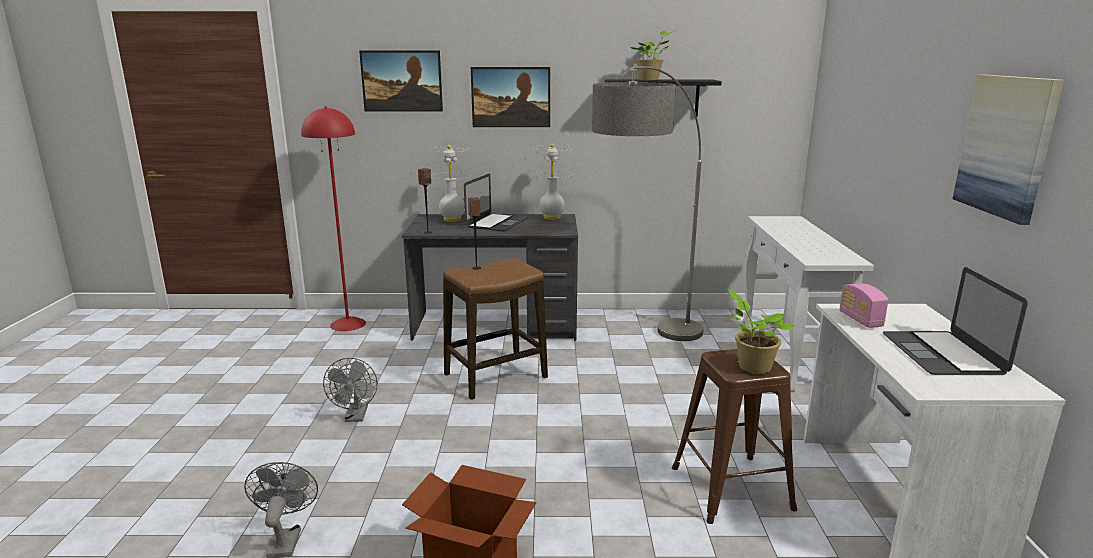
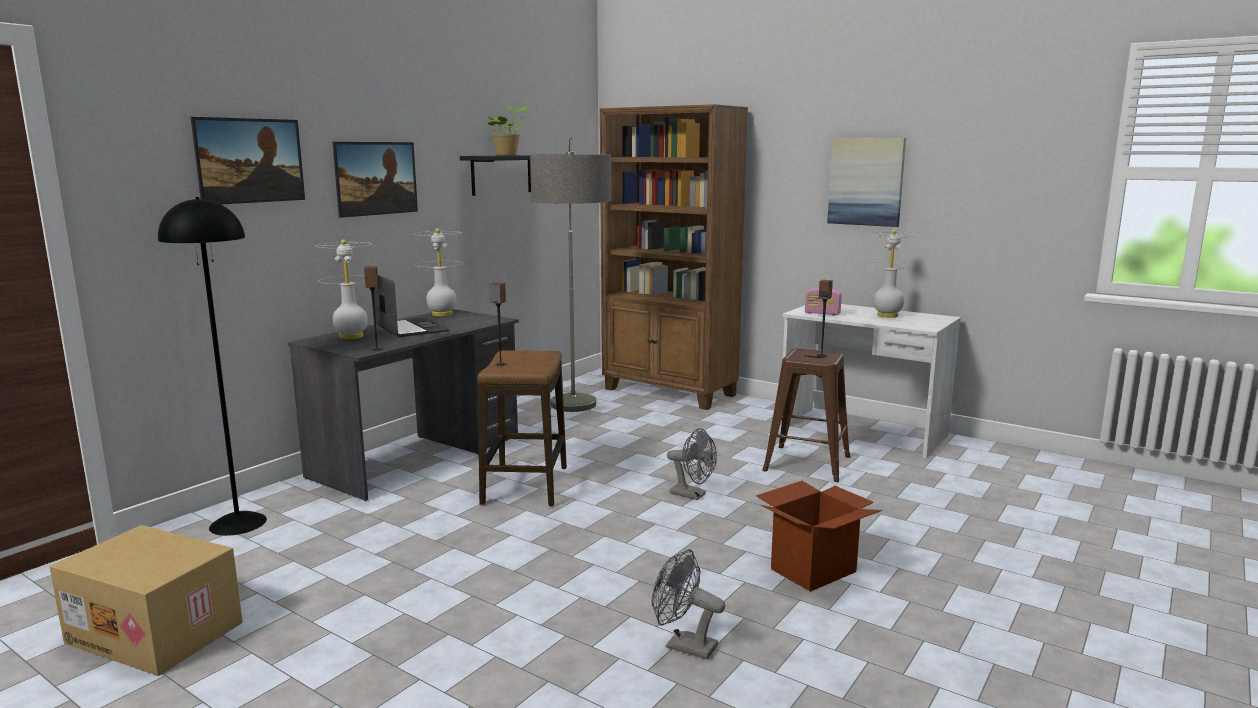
camera: 55 degrees left, 5 degrees down
red floor lamp [301,107,366,331] -> black floor lamp [158,197,267,536]
grey fan [323,358,378,422] -> grey fan moved to [667,428,717,500]
potted plant [728,289,795,374] -> speaker [817,280,833,357]
white console table [742,216,874,392] -> brown bookcase [600,104,748,410]
laptop [883,267,1028,375] -> white table lamp [867,230,919,318]
none -> cardboard box [49,525,243,676]

